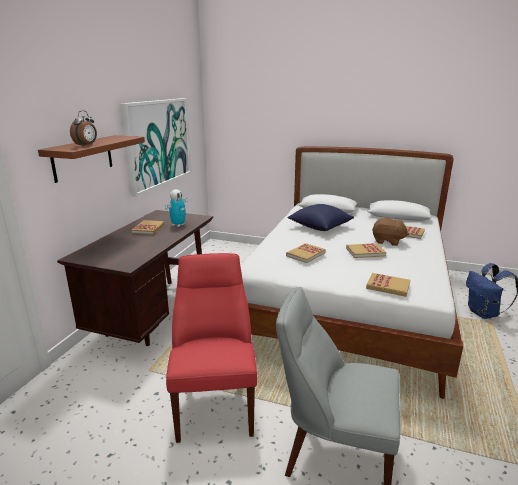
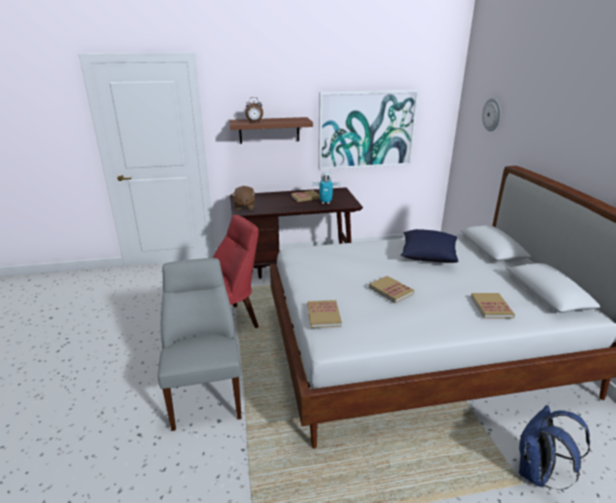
camera: 60 degrees right, 5 degrees up
book [286,243,326,263] -> none
brown plush toy [372,218,409,246] -> brown plush toy moved to [232,186,256,210]
none -> wall clock [482,98,501,131]

